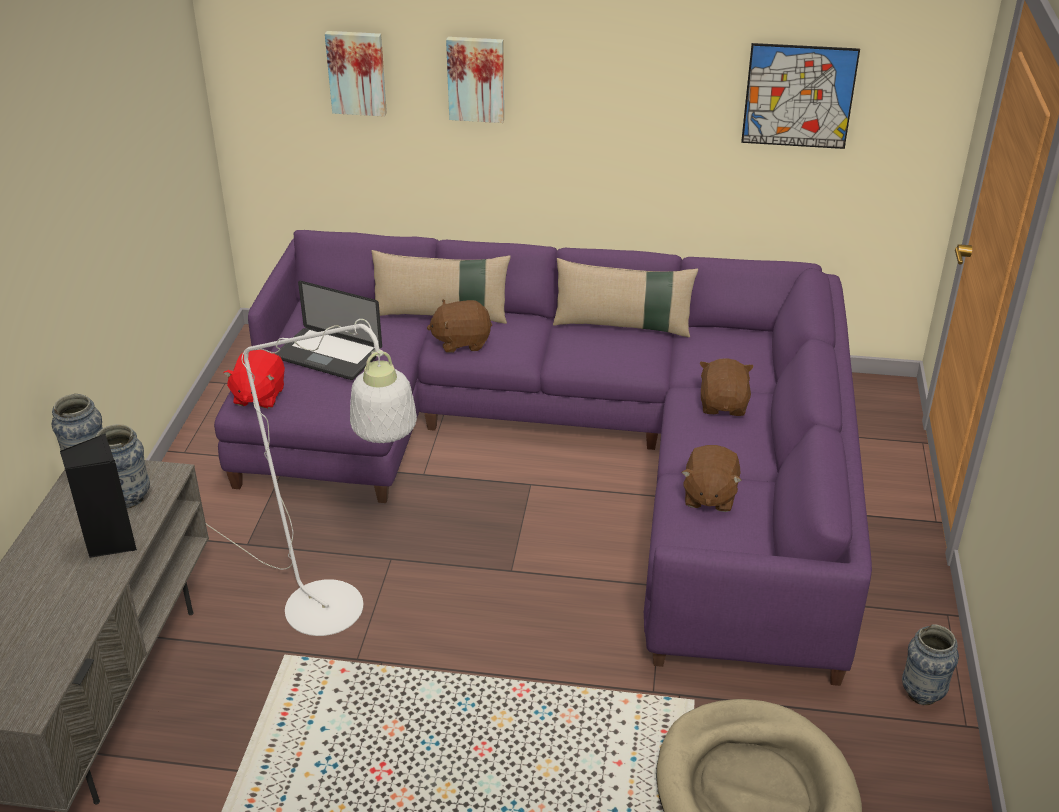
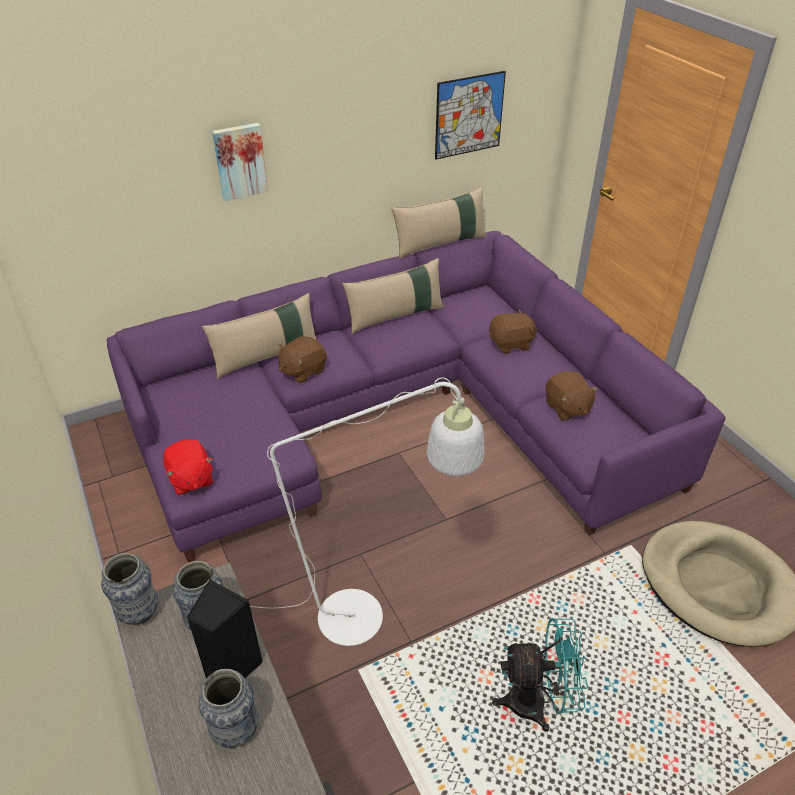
camera: 35 degrees left, 5 degrees up
laptop [274,281,382,380] -> none
picture [325,31,387,117] -> none
brown plush toy [700,358,754,416] -> brown plush toy turned 105 degrees clockwise [489,309,538,354]
vase [902,624,959,705] -> vase moved to [199,669,258,748]
none -> beige pillow [391,187,487,259]
none -> turquoise fan [492,618,588,732]

